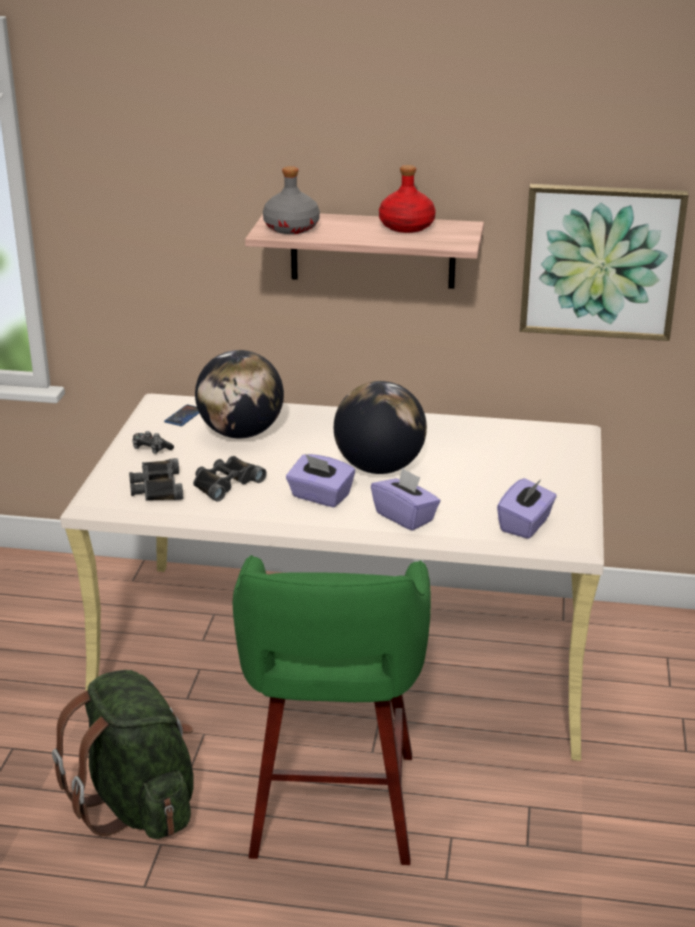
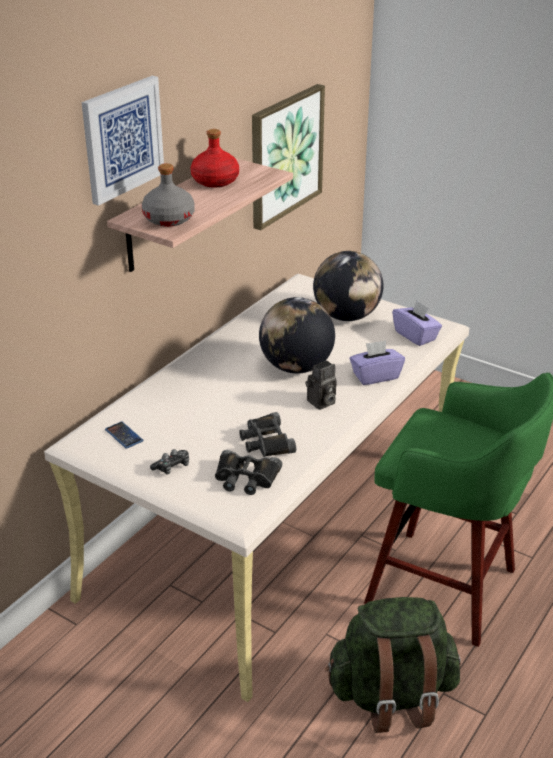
camera: 65 degrees left, 5 degrees up
globe [195,350,284,438] -> globe moved to [313,251,383,321]
purple tissue box [286,454,355,508] -> camera [305,360,337,410]
none -> picture [81,76,164,206]

